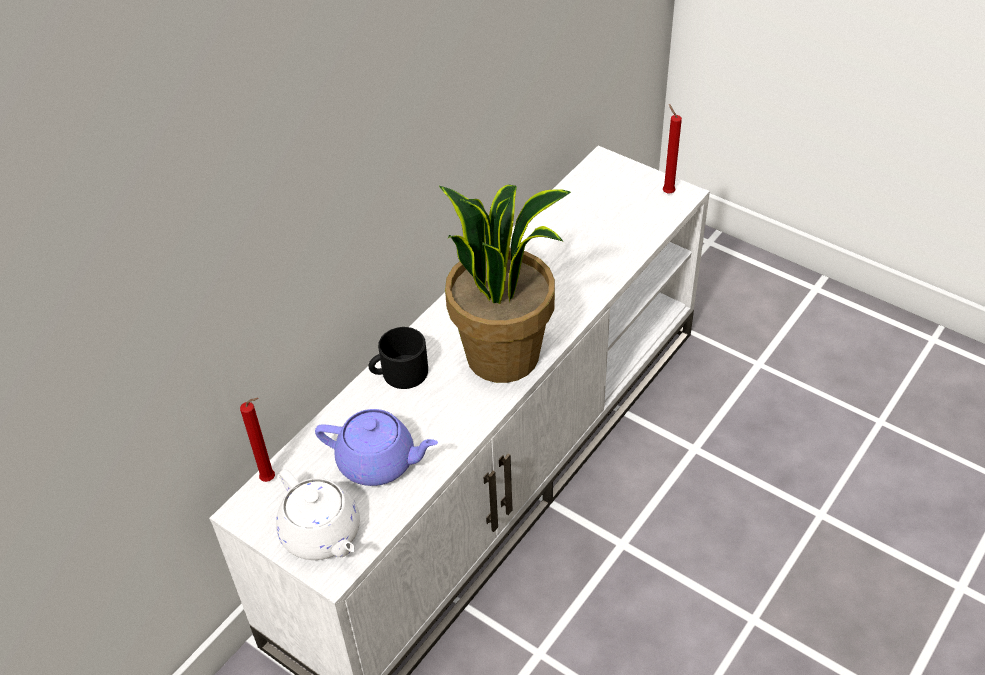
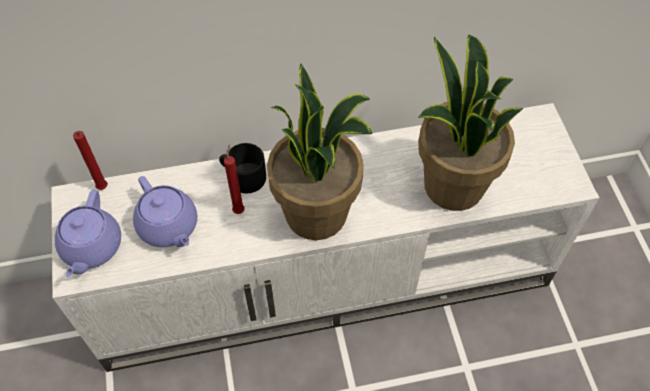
camera: 40 degrees right, 10 degrees up
white teapot [276,469,360,560] -> purple teapot [55,190,121,277]
red candle [663,104,682,194] -> red candle moved to [224,144,245,214]
none -> potted plant [418,35,524,211]

